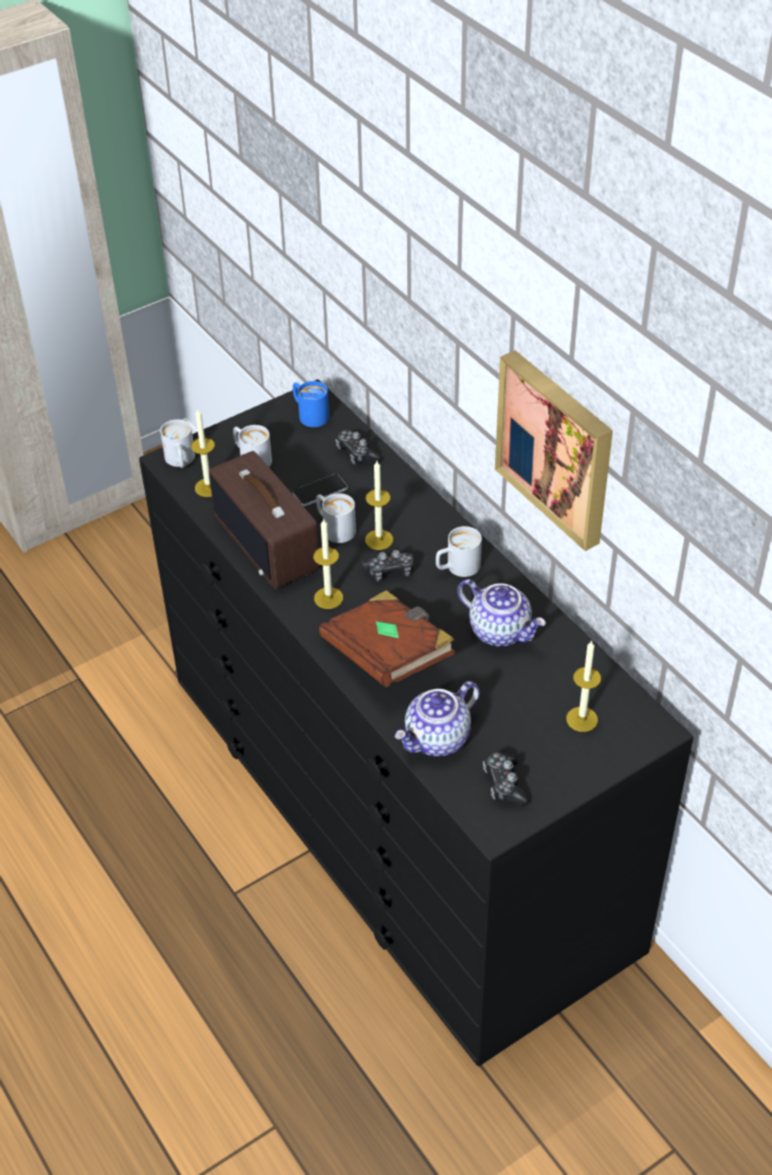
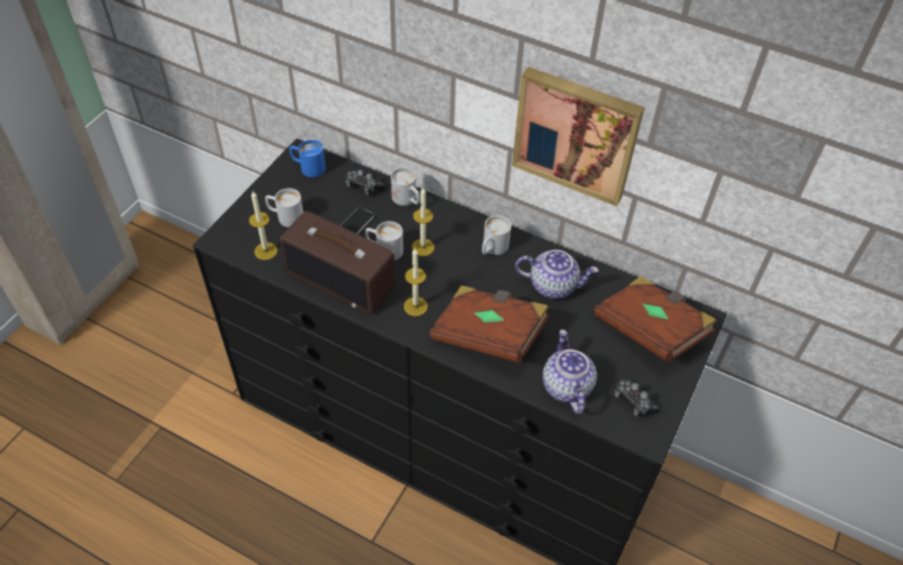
camera: 30 degrees left, 5 degrees up
white mug [160,419,195,468] -> white mug moved to [391,167,420,206]
game controller [361,550,415,581] -> none
teapot [395,681,480,757] -> teapot turned 150 degrees clockwise [543,330,597,414]
candle [566,640,601,732] -> brown book [594,276,717,362]

